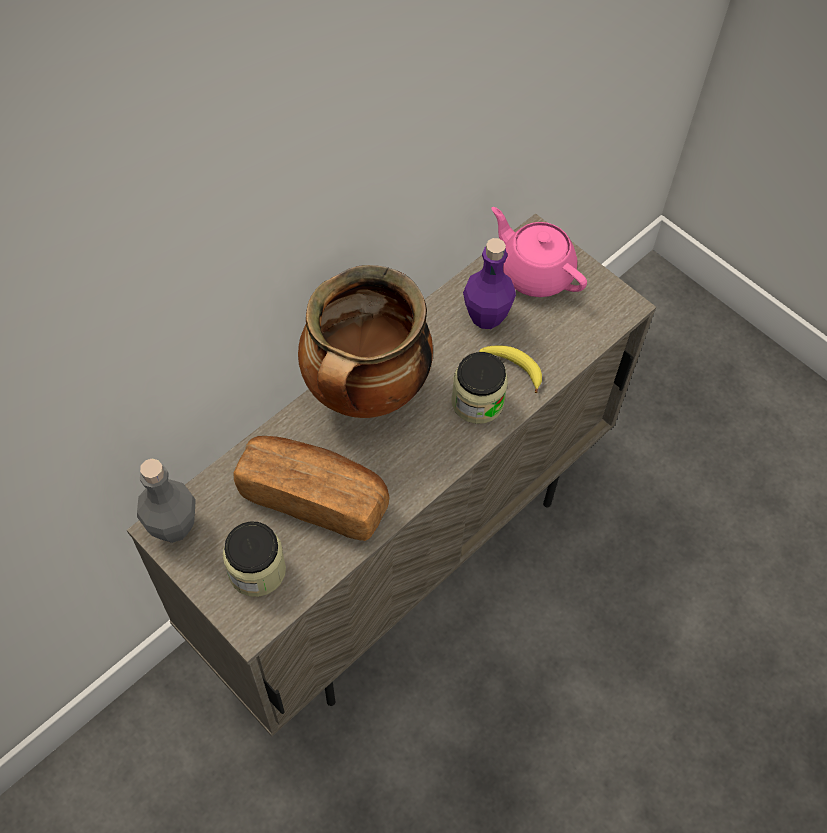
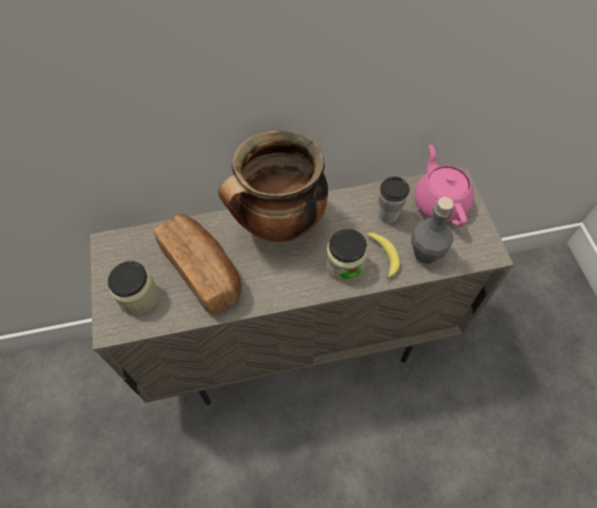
camera: 35 degrees right, 0 degrees up
grey bottle [137,458,196,543] -> grey bottle moved to [411,197,454,264]
purple bottle [463,238,516,329] -> cup [379,177,410,223]

